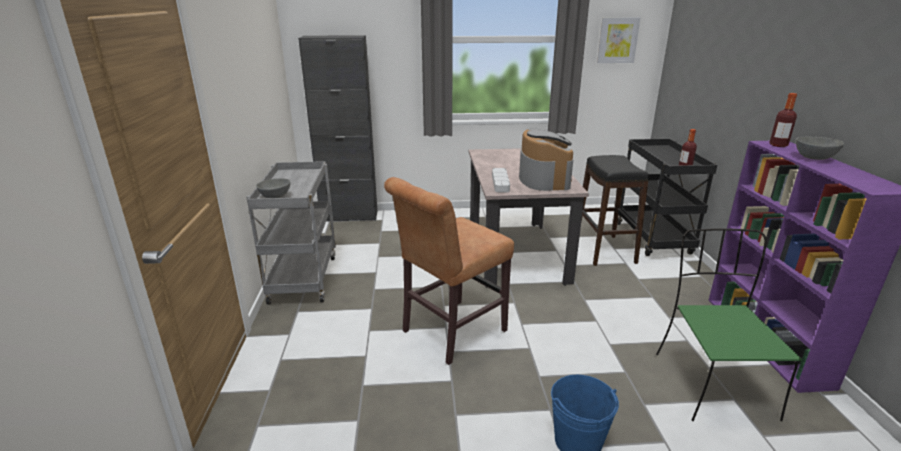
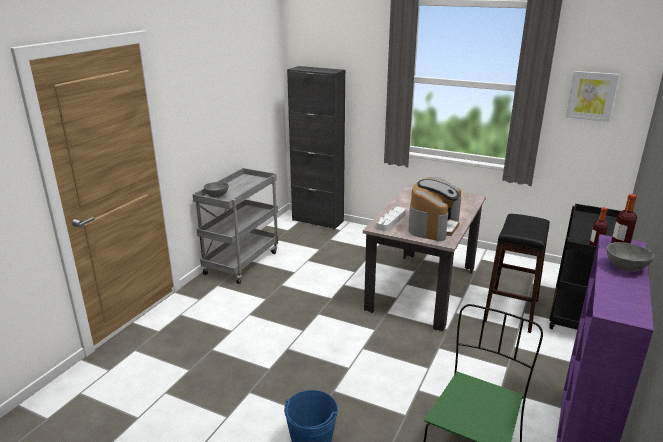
camera: 30 degrees right, 0 degrees up
brown chair [384,177,514,365] -> none

